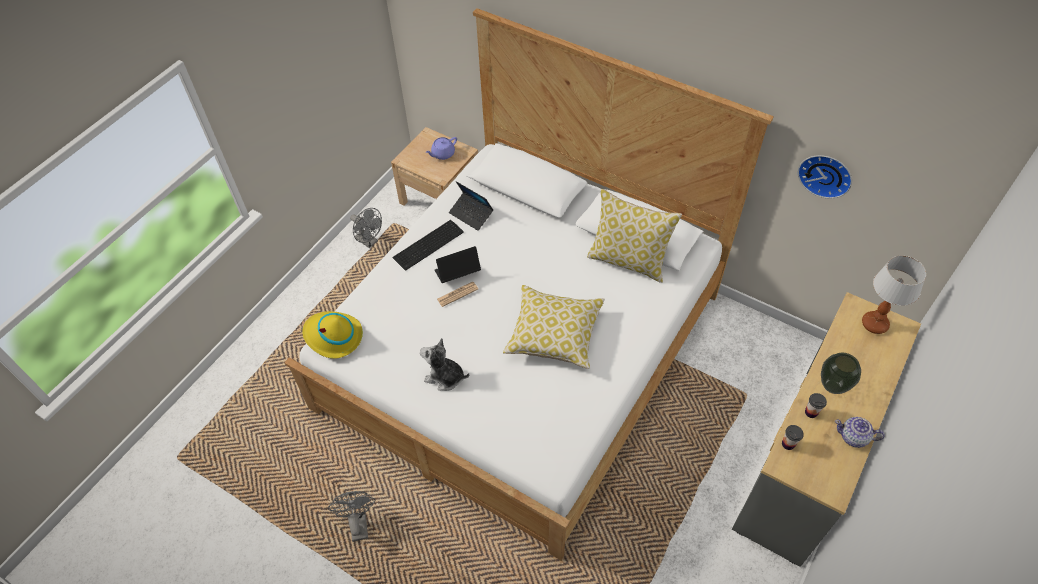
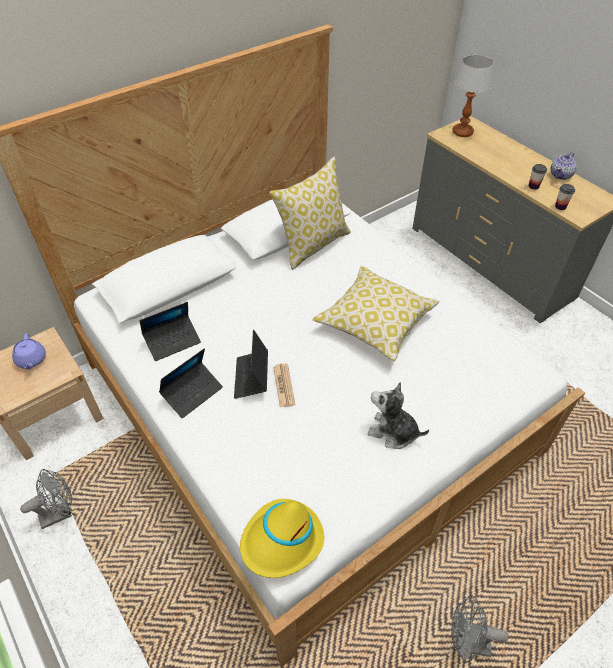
camera: 70 degrees left, 5 degrees down
keyboard [392,220,464,271] -> laptop [159,348,223,418]
plush toy [420,338,469,391] -> plush toy turned 75 degrees clockwise [367,382,429,449]
wall clock [798,155,852,198] -> none
vase [821,352,861,394] -> none

